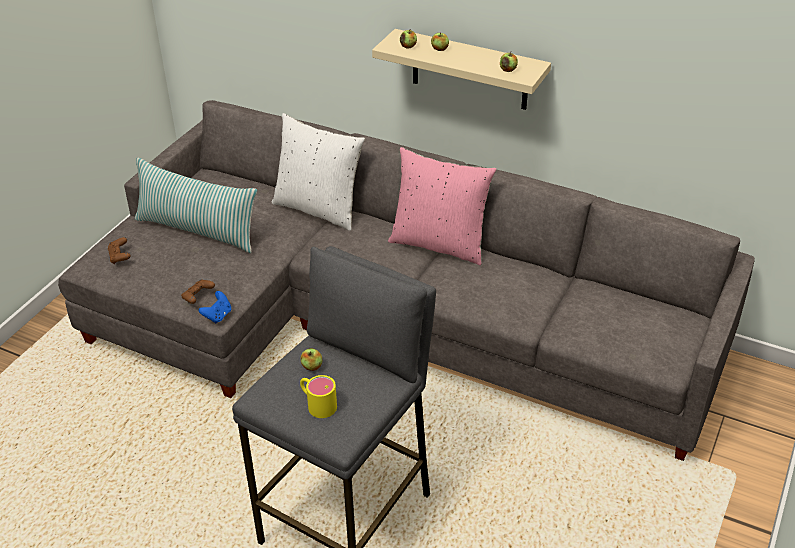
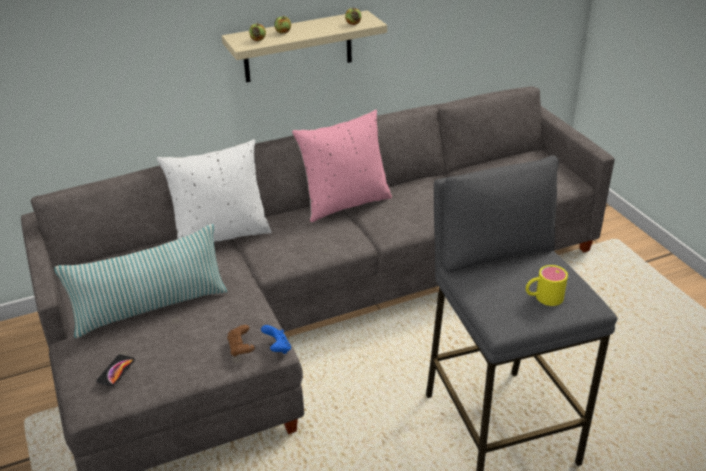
camera: 50 degrees left, 5 degrees down
brown game controller [108,237,131,264] -> phone [96,354,135,386]
apple [301,348,322,371] -> none

